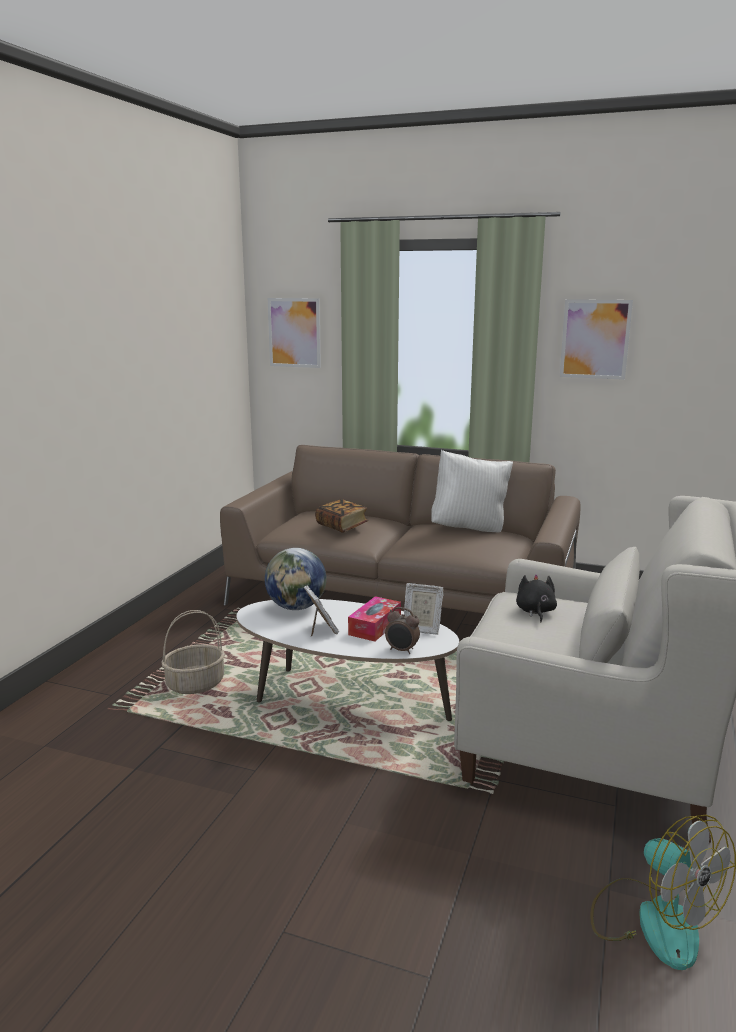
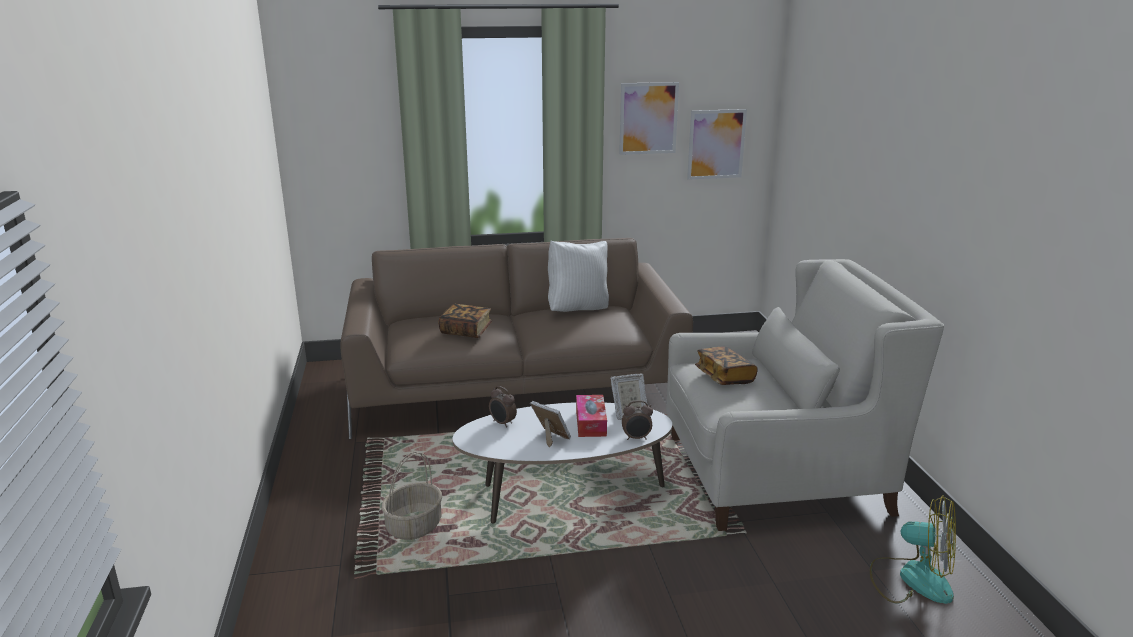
camera: 30 degrees left, 5 degrees up
globe [265,548,326,610] -> alarm clock [489,386,517,428]
picture [268,298,321,368] -> picture moved to [687,109,747,180]
black plush toy [516,574,557,622] -> book [695,346,758,385]

